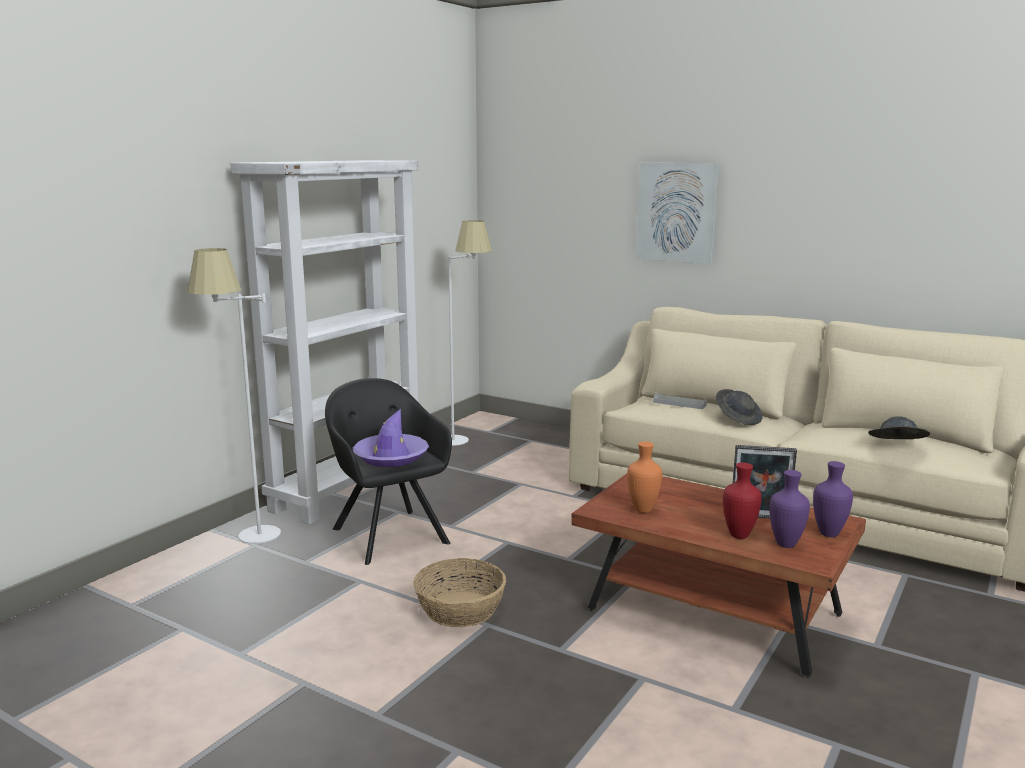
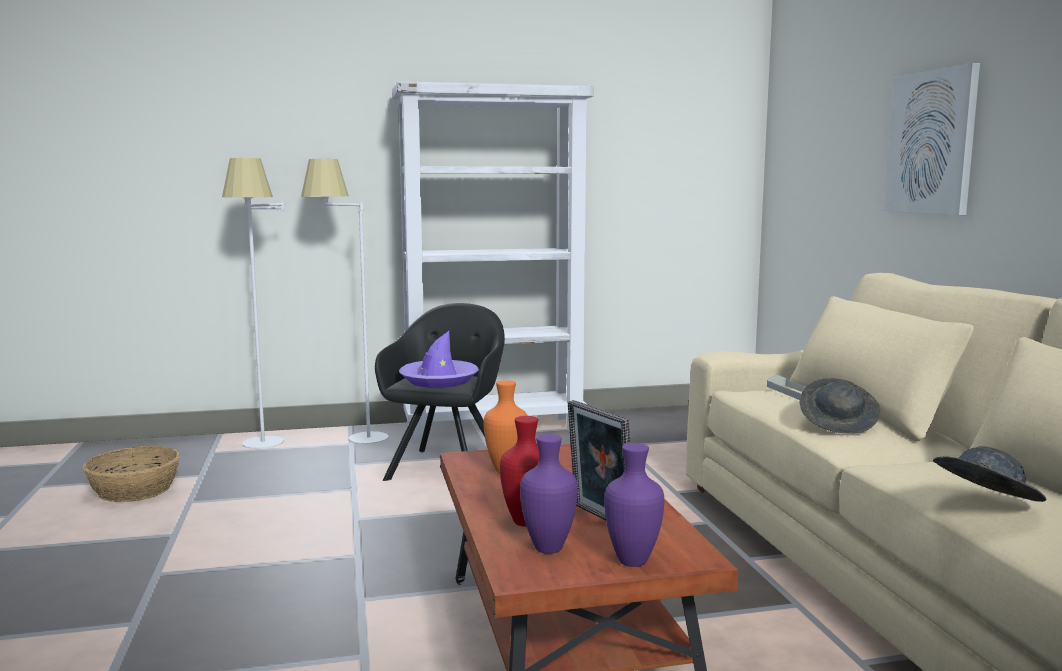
camera: 45 degrees right, 5 degrees down
basket [413,558,506,627] -> basket moved to [83,446,180,502]
white floor lamp [448,220,492,446] -> white floor lamp moved to [222,158,284,449]

